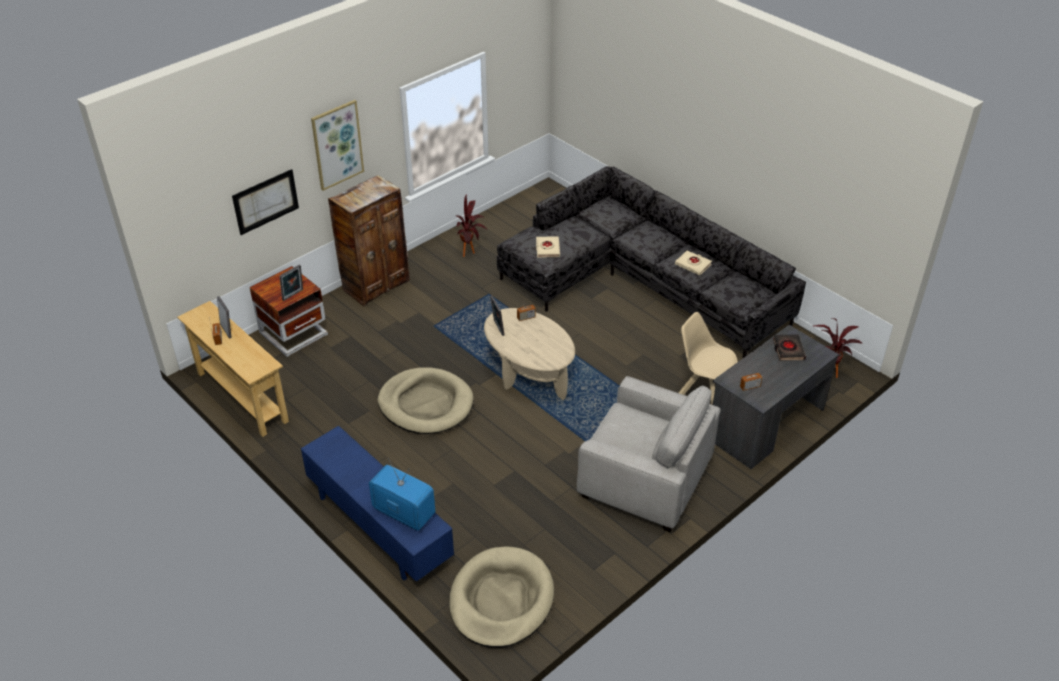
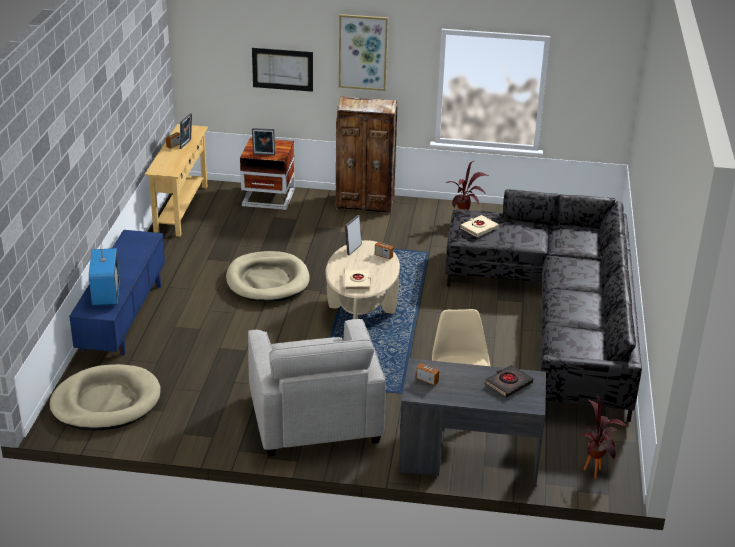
camera: 50 degrees right, 10 degrees down
beige book [675,251,712,275] -> beige book moved to [344,269,371,290]

